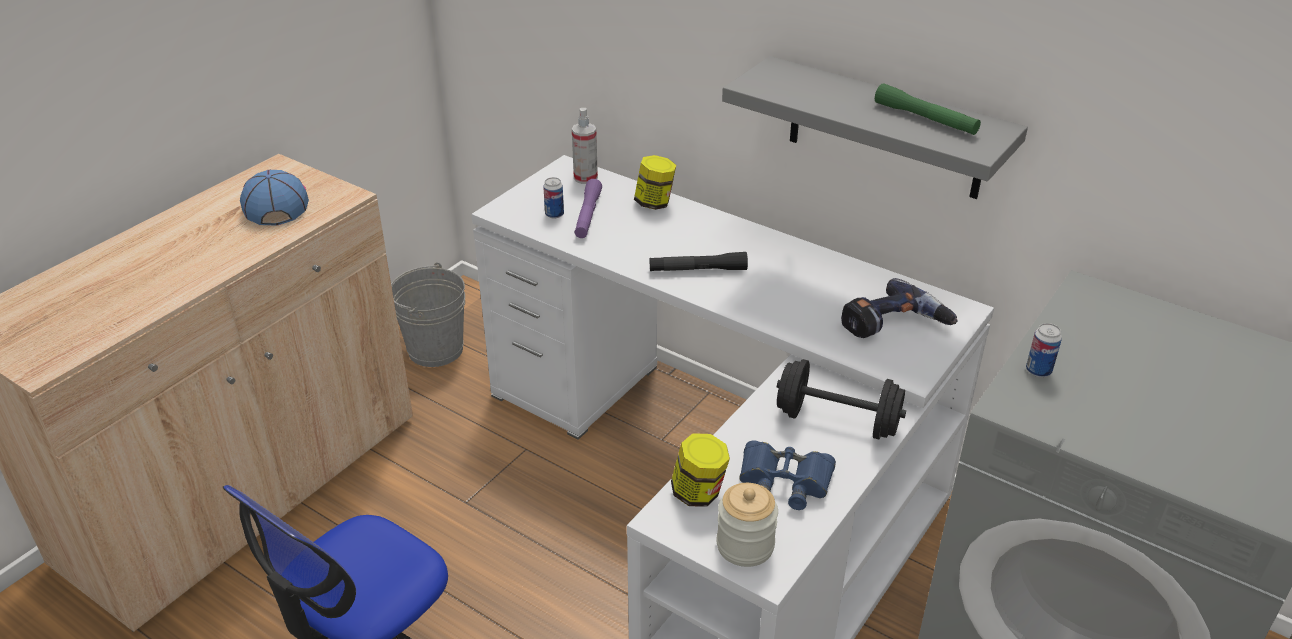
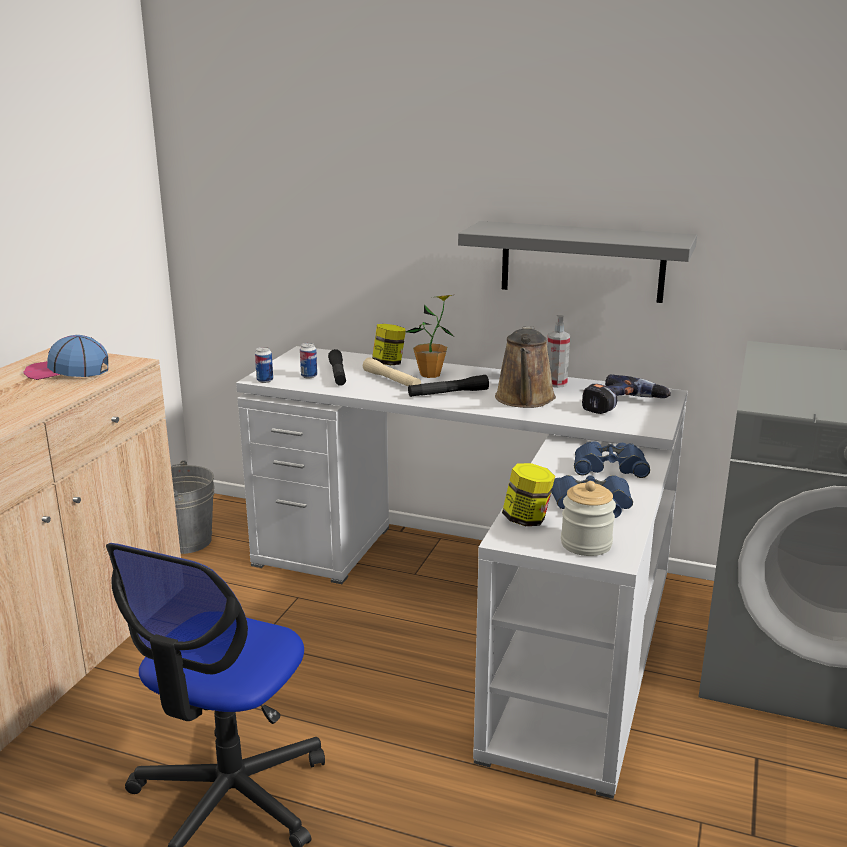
camera: 15 degrees left, 15 degrees down
cap [240,170,309,226] -> cap turned 60 degrees counterclockwise [23,335,108,380]
spray bottle [572,108,598,184] -> spray bottle moved to [547,315,570,388]
purple flashlight [574,179,602,238] -> black flashlight [328,349,346,386]
black dumbbell [777,359,906,439] -> blue binoculars [574,441,650,478]
green flashlight [875,83,981,135] -> none
can [1026,323,1062,377] -> can moved to [255,347,273,383]
none -> beige flashlight [363,357,421,386]
none -> potted plant [406,295,454,378]
none -> brown watering can [495,326,556,408]

